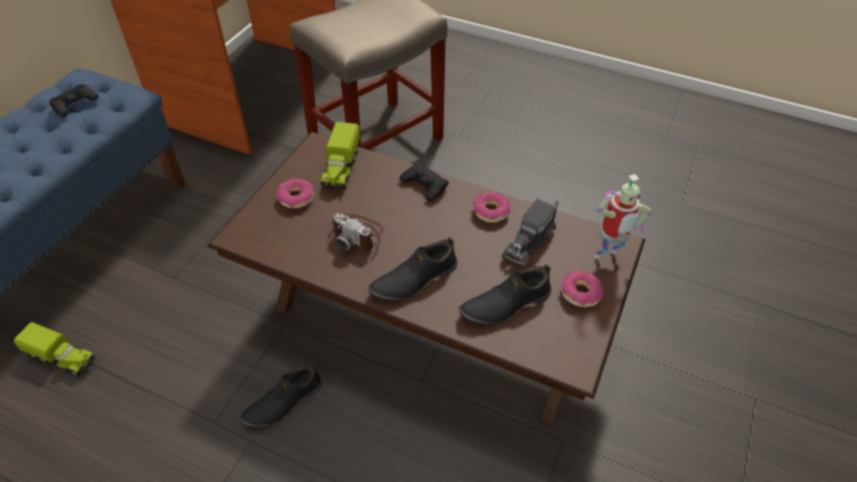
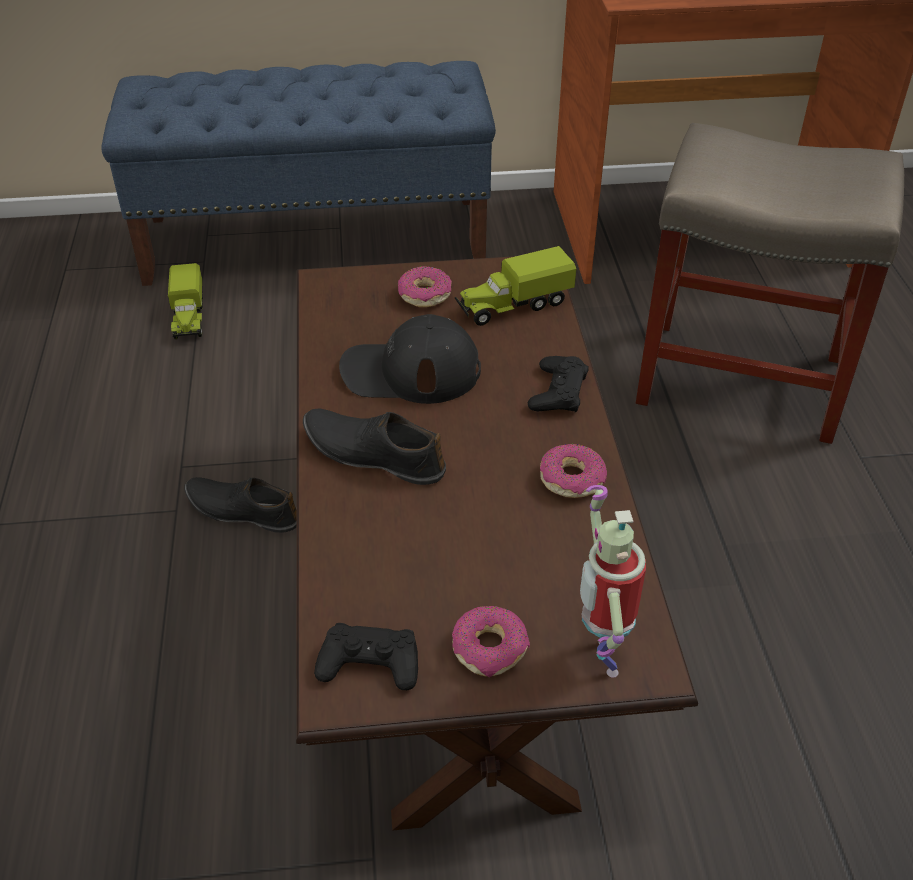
camera: 60 degrees right, 5 degrees down
black game controller [49,84,99,117] -> black game controller moved to [314,623,418,690]
camera [331,213,384,251] -> black cap [339,314,481,404]
black shoe [459,264,551,325] -> none
toy truck [502,199,559,268] -> none
toy robot [594,174,651,259] -> toy robot turned 45 degrees clockwise [580,485,646,677]

